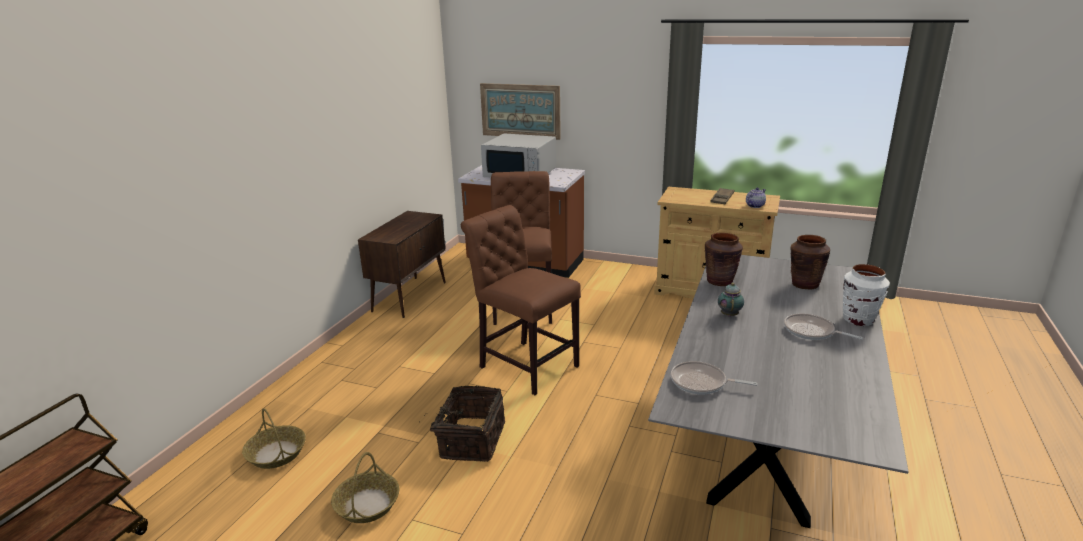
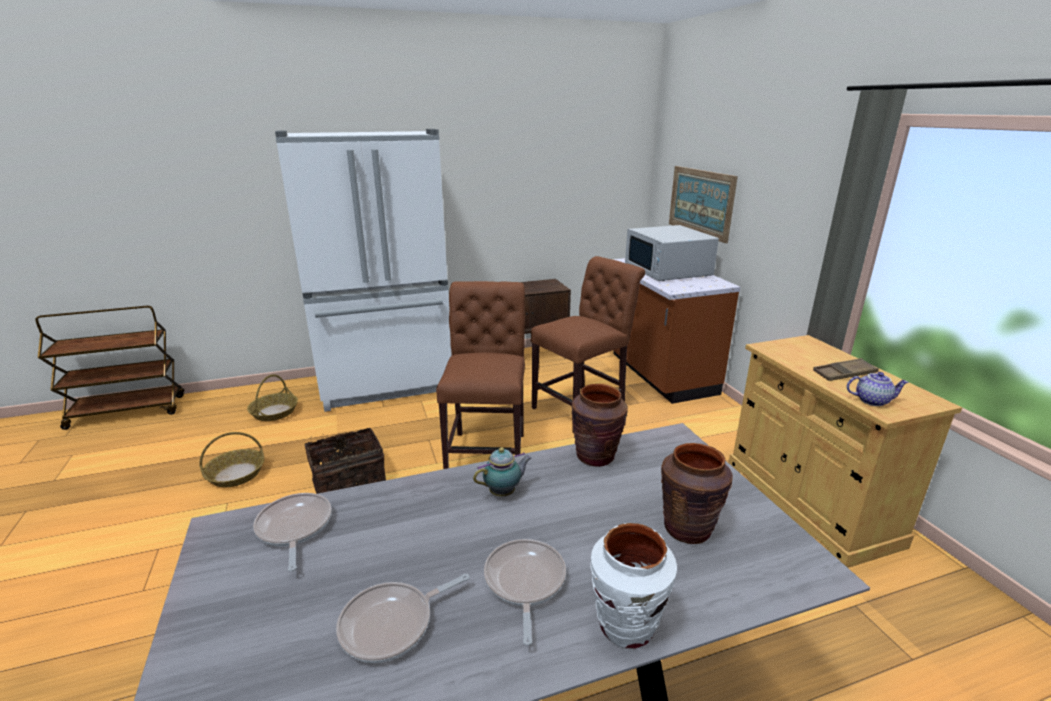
camera: 50 degrees right, 0 degrees up
none -> white fridge [275,129,452,412]
none -> frying pan [336,574,469,663]

